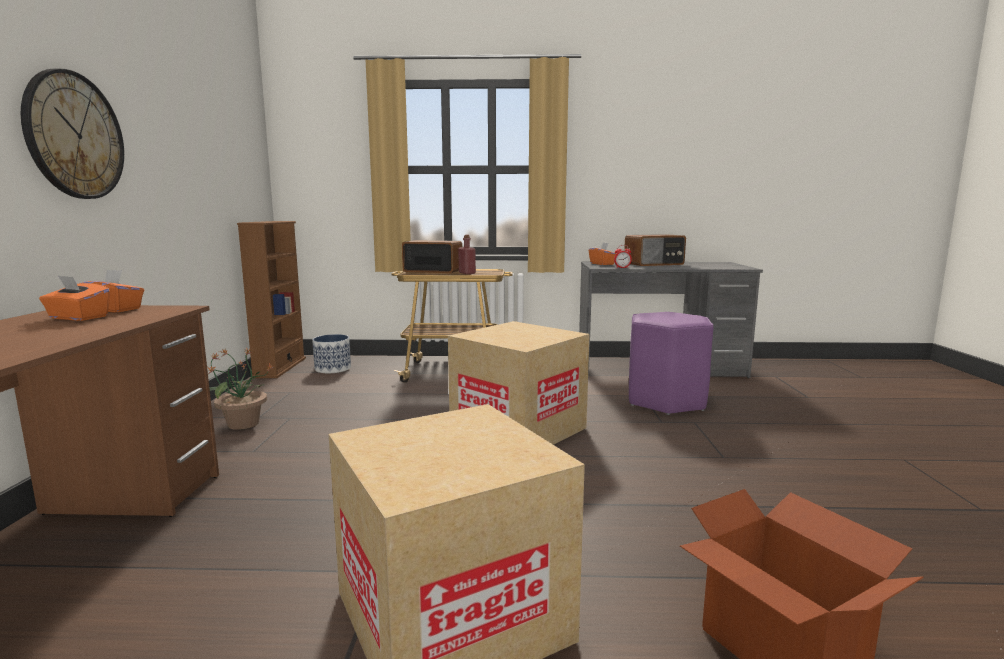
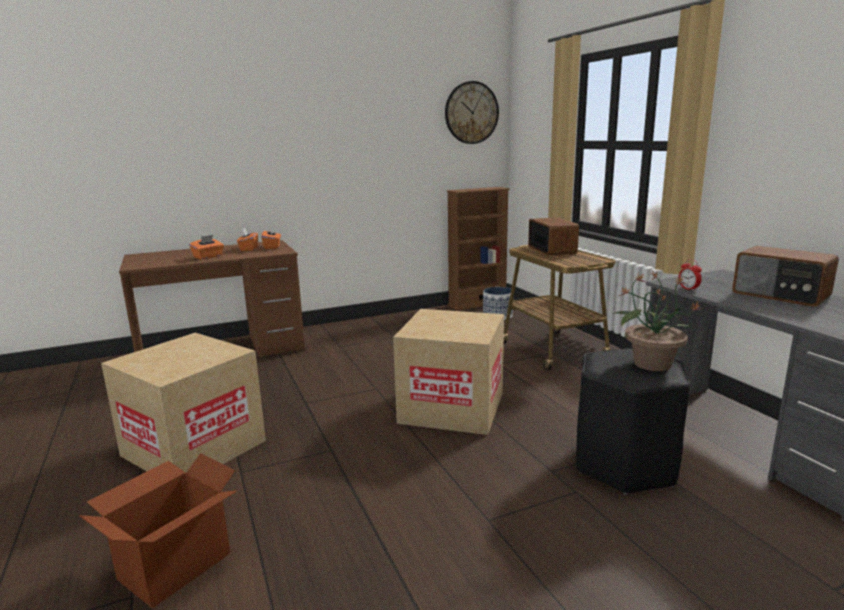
camera: 65 degrees right, 5 degrees up
wall clock [21,69,124,199] -> wall clock moved to [445,81,499,144]
potted plant [207,348,275,430] -> potted plant moved to [613,272,703,371]
red bottle [458,235,476,274] -> none
orange tissue box [589,243,616,265] -> orange tissue box moved to [189,235,224,260]
purple stool [629,312,713,415] -> black stool [576,348,690,495]

